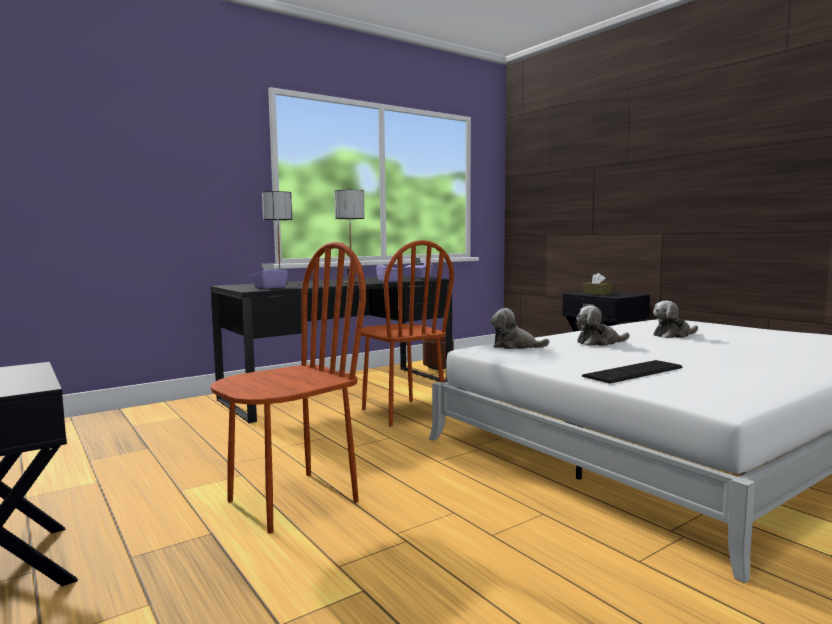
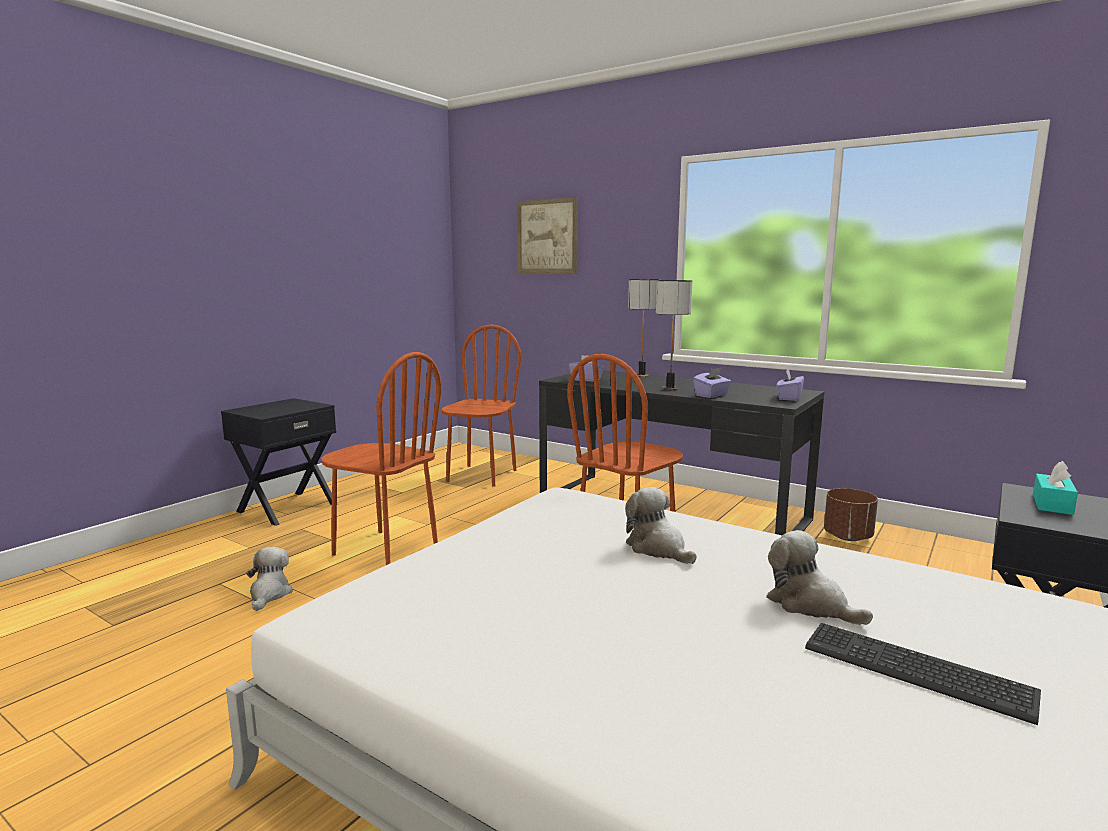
camera: 70 degrees right, 5 degrees up
plush toy [490,308,549,349] -> plush toy moved to [247,547,293,611]
keyboard [582,360,682,384] -> keyboard moved to [805,623,1041,725]
brown tissue box [583,273,612,295] -> turquoise tissue box [1033,461,1078,515]
none -> brown chair [442,325,521,487]
none -> picture [517,197,578,273]

